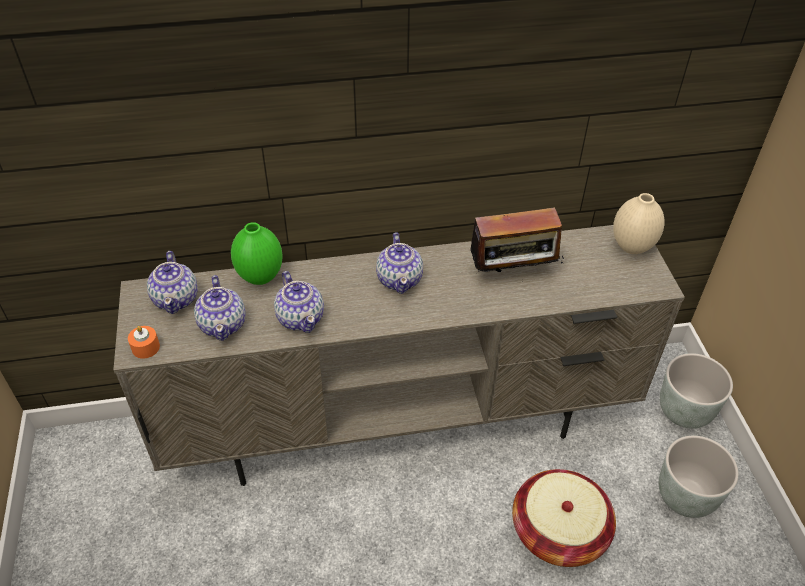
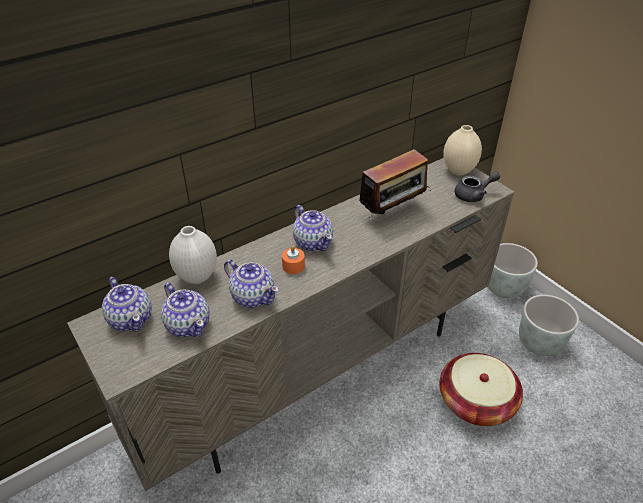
camera: 25 degrees left, 5 degrees down
orange candle [128,326,160,359] -> orange candle moved to [282,246,305,274]
green vase [231,222,283,285] -> white vase [169,226,217,284]
none -> grey teapot [455,171,500,202]

